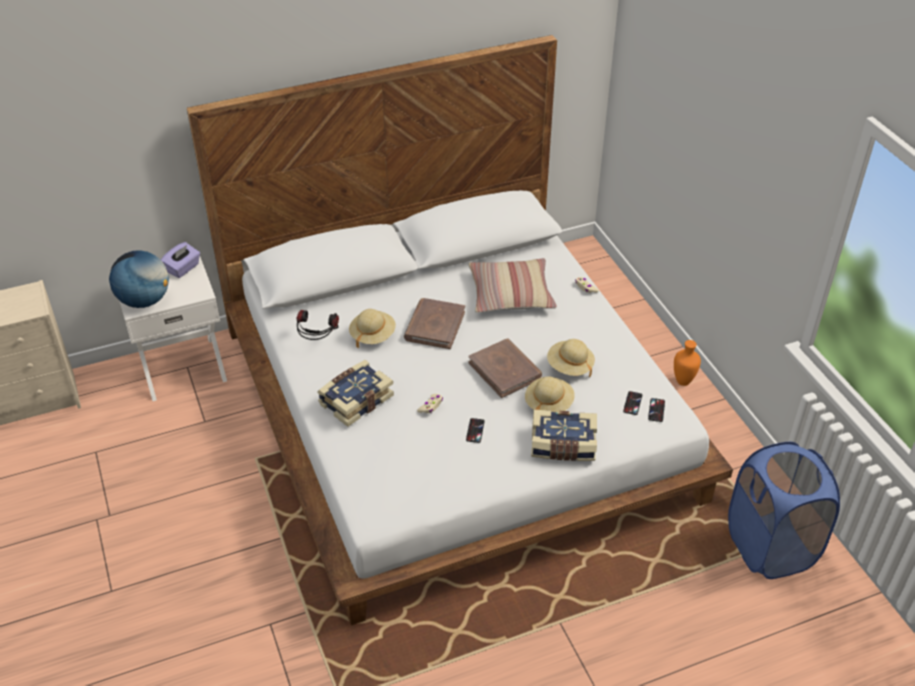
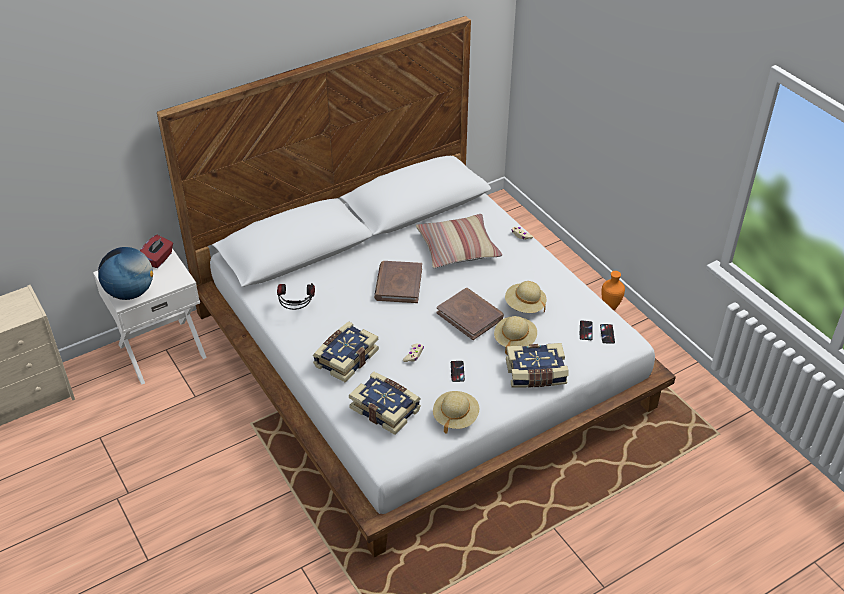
camera: 10 degrees left, 0 degrees up
purple tissue box [161,242,200,278] -> red tissue box [140,235,173,268]
beige hat [349,309,396,349] -> beige hat moved to [433,391,479,434]
blue laundry basket [728,442,840,579] -> none
none -> book [349,372,421,435]

